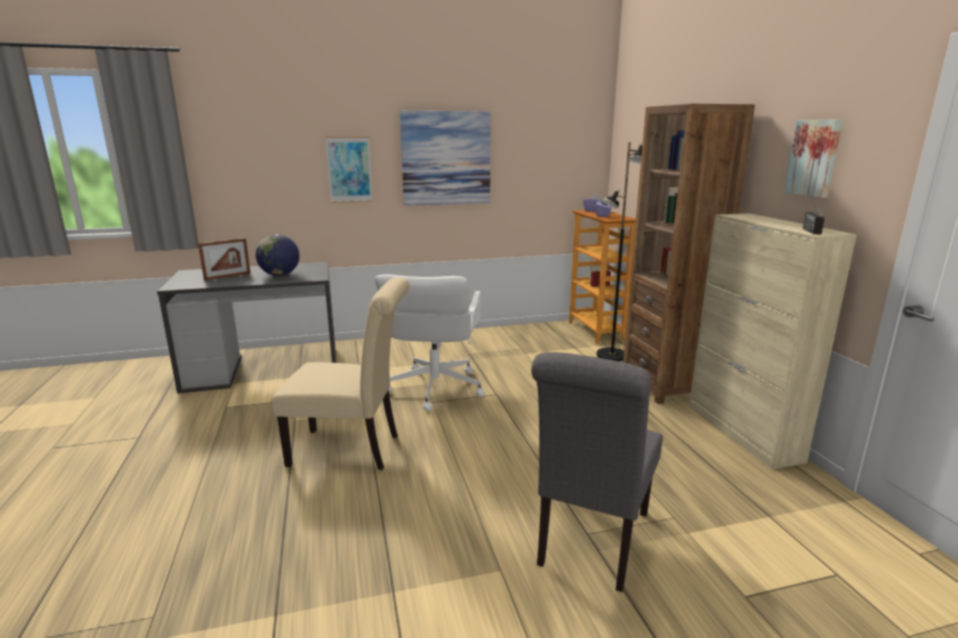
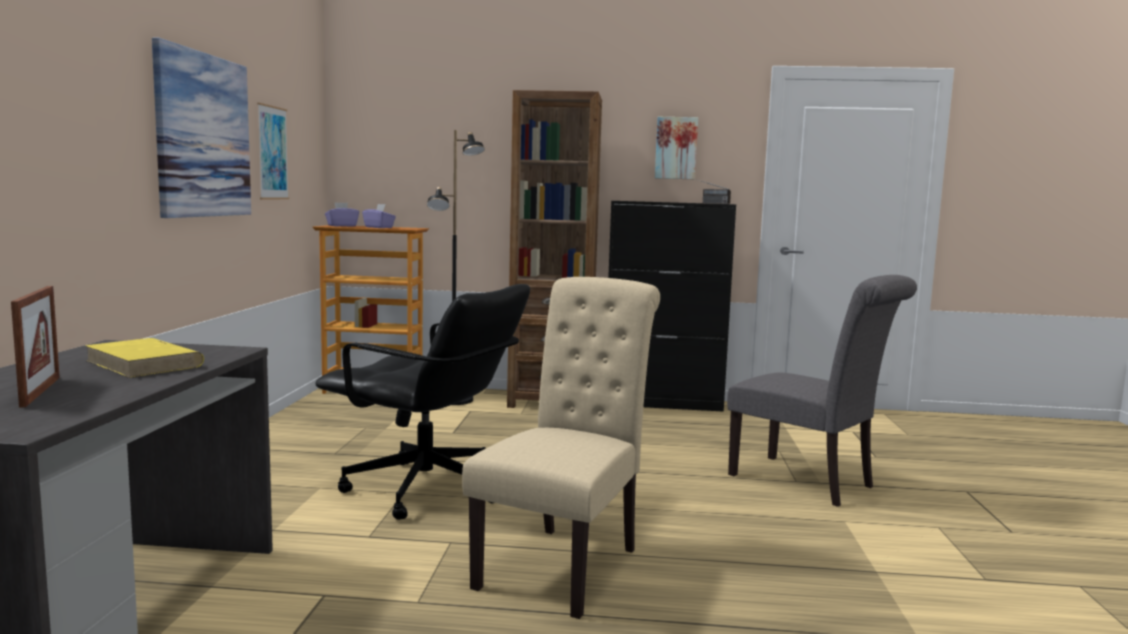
camera: 70 degrees left, 10 degrees down
globe [256,234,299,276] -> yellow book [85,338,204,378]
picture [325,137,373,203] -> picture moved to [257,103,289,199]
white office chair [375,274,485,411] -> black office chair [315,284,530,520]
beige cabinet [689,213,857,469] -> black cabinet [608,201,736,412]

